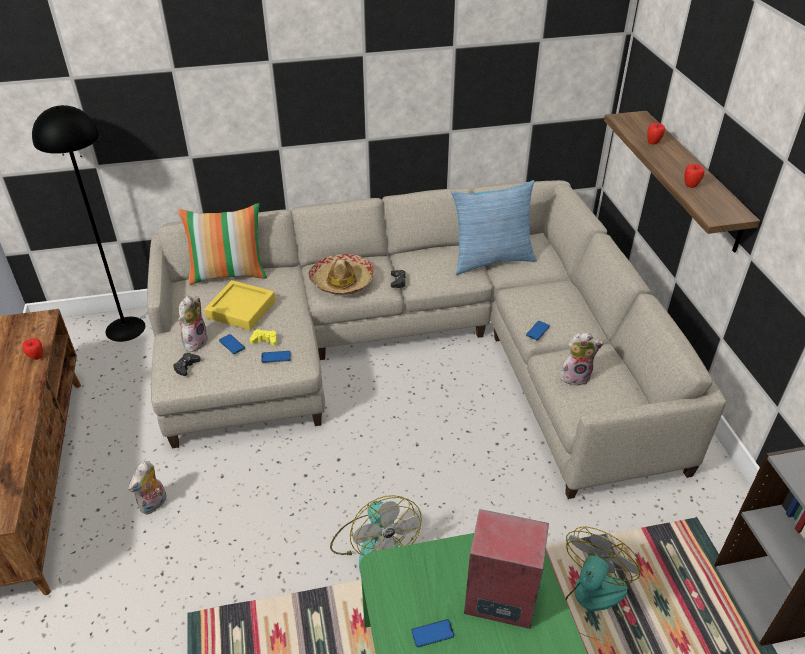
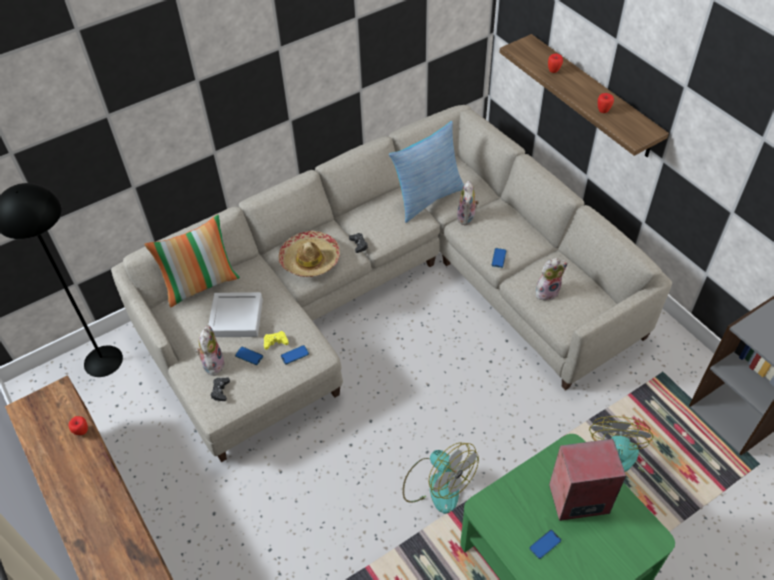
camera: 20 degrees left, 10 degrees up
plush toy [128,461,167,515] -> plush toy moved to [457,181,479,225]
yellow tray [204,280,275,330] -> grey tray [209,292,263,337]

